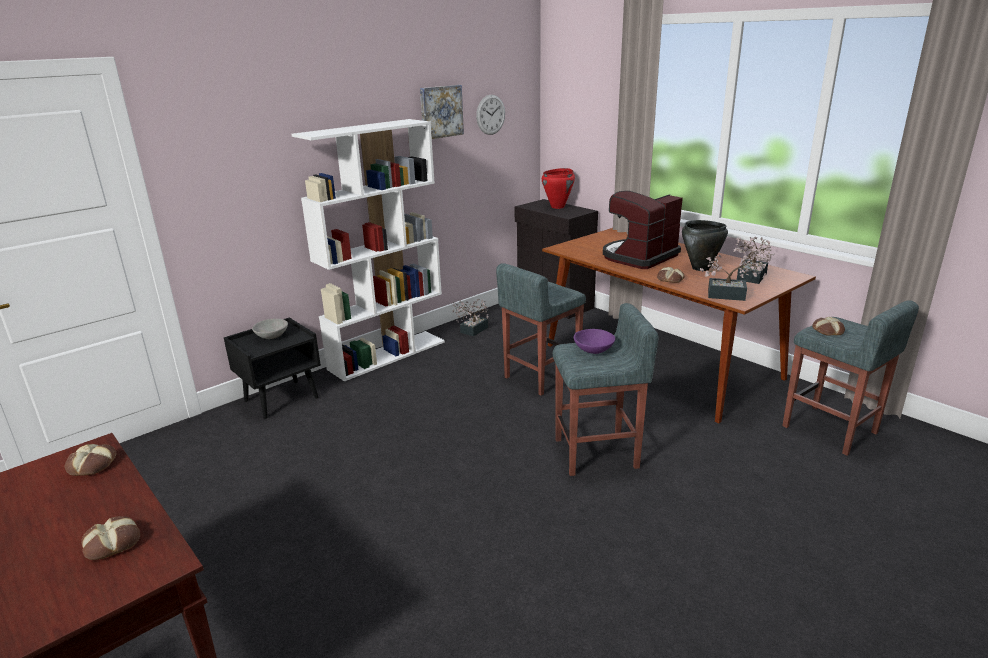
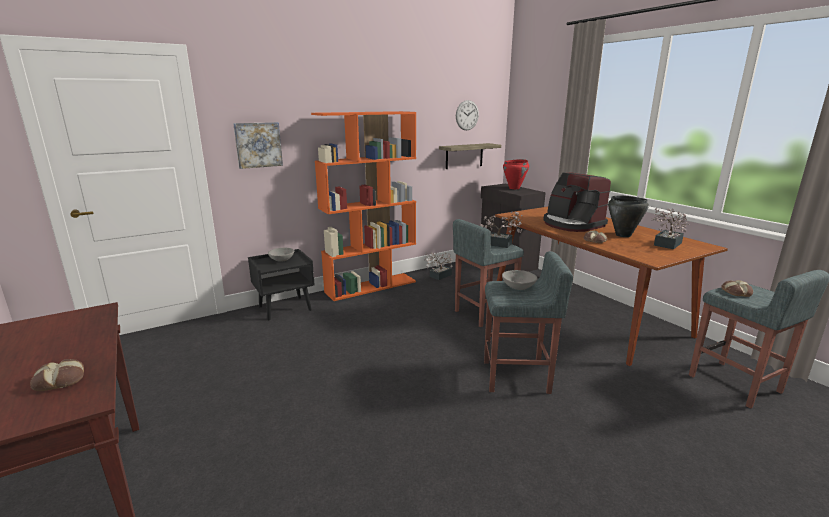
camera: 10 degrees right, 5 degrees down
bread [65,444,116,476] -> none
white bookcase [292,119,445,382] -> orange bookcase [311,111,416,301]
picture [420,85,464,139] -> picture moved to [233,122,283,169]
purple bowl [574,329,615,354] -> grey bowl [502,270,538,290]
coffee machine [603,191,683,269] -> coffee machine turned 90 degrees counterclockwise [543,172,611,232]
potted plant [700,249,766,301] -> potted plant moved to [480,212,523,248]
none -> shelf [439,143,501,169]

